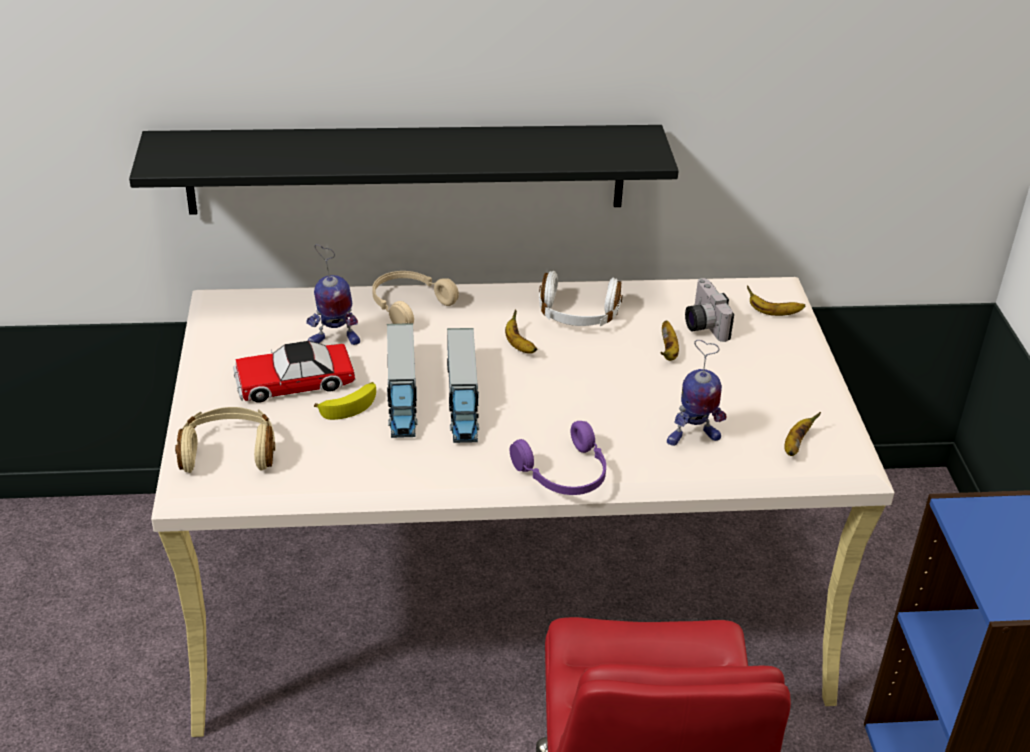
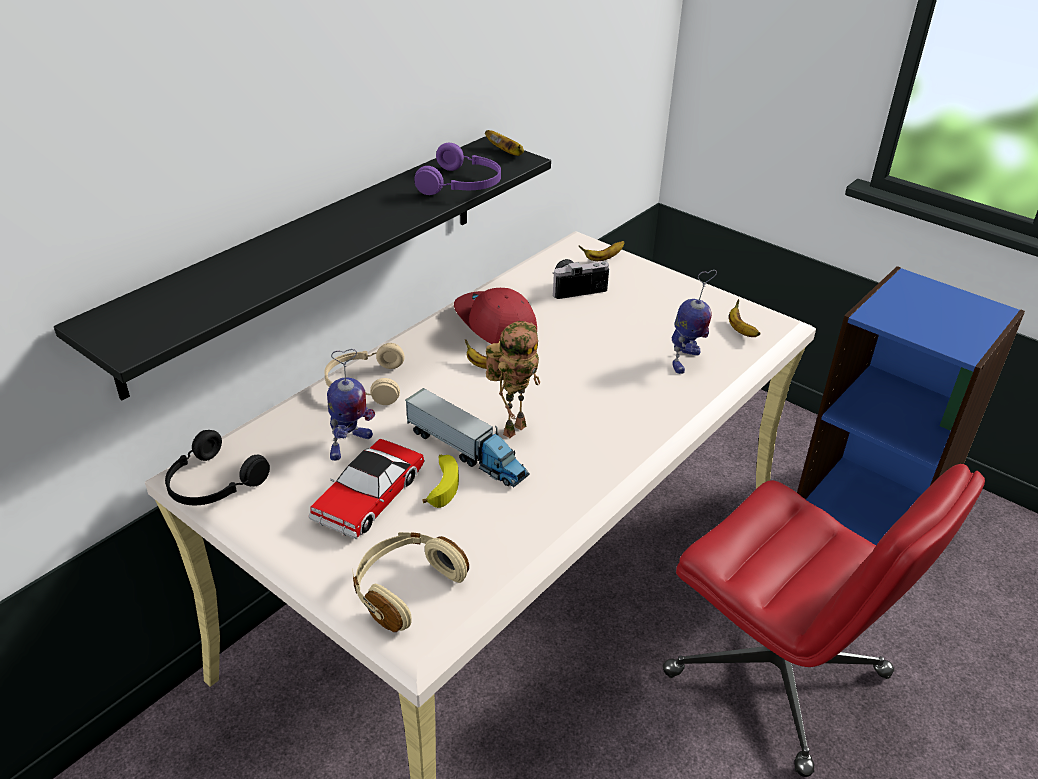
camera: 45 degrees left, 0 degrees up
toy truck [447,328,479,443] -> toy robot [486,321,540,438]
purple headphones [510,421,606,495] -> purple headphones moved to [414,143,501,195]
white headphones [539,271,623,326] -> red cap [454,288,537,344]
banana [660,320,679,361] -> banana moved to [485,130,524,156]
camera [685,278,734,342] -> camera turned 135 degrees clockwise [552,259,609,299]
none -> black headphones [165,430,270,505]

